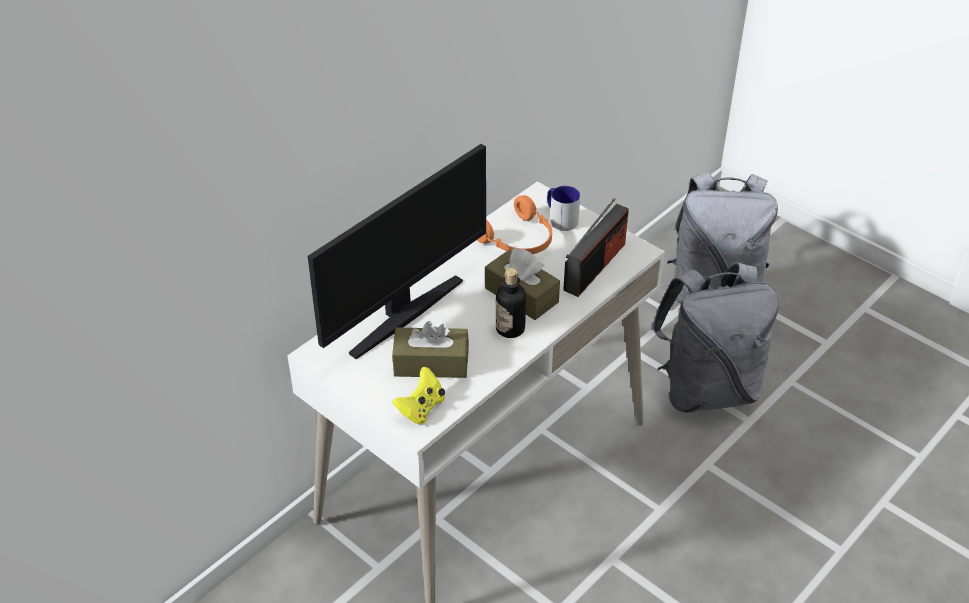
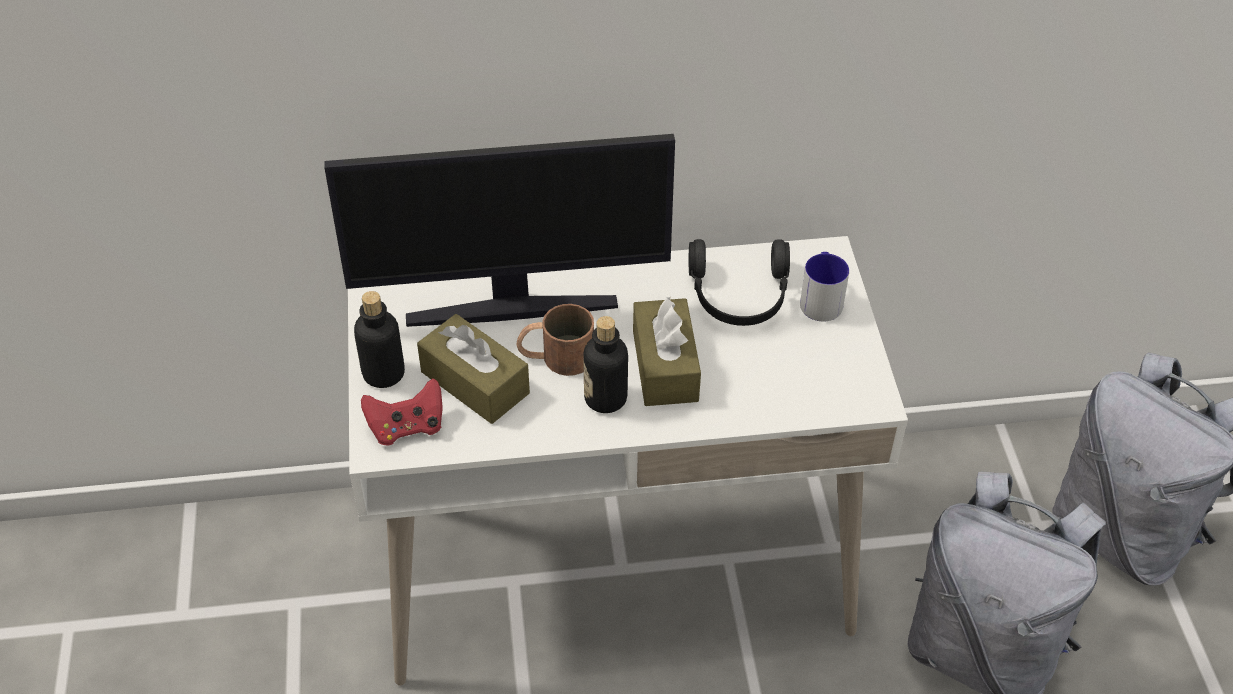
camera: 40 degrees right, 5 degrees up
yellow game controller [393,367,445,425] -> red game controller [361,378,443,445]
orange headphones [477,195,552,254] -> black headphones [689,239,790,326]
radio [563,198,629,297] -> none
none -> bottle [354,291,405,388]
none -> brown mug [517,304,594,376]

